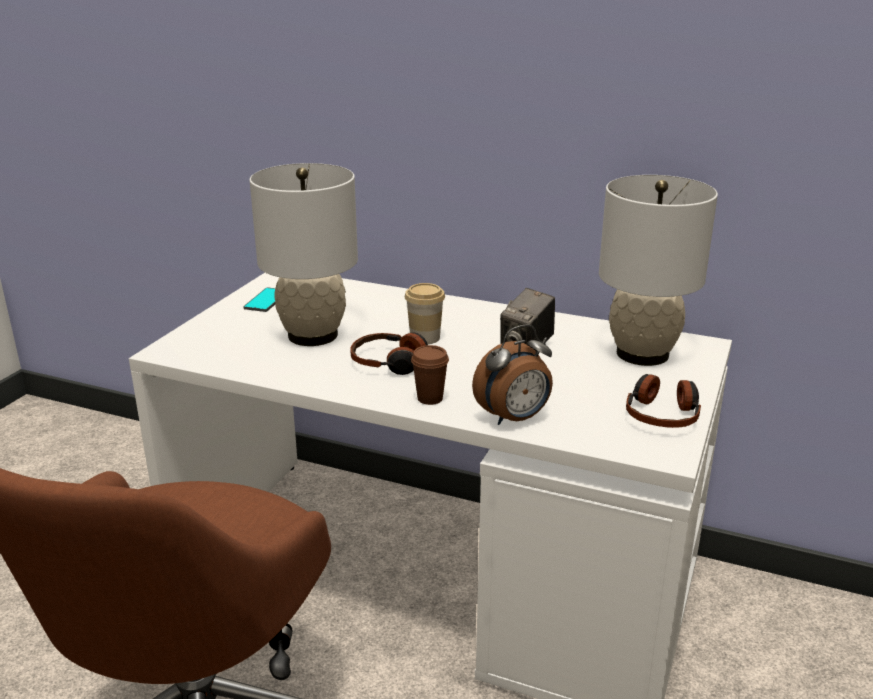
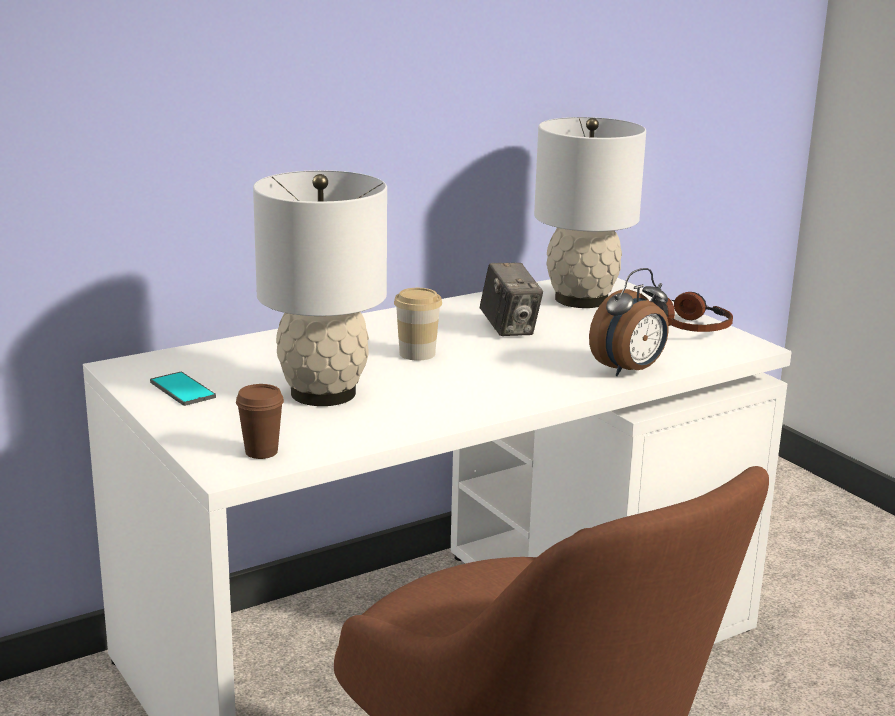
camera: 55 degrees left, 5 degrees down
headphones [350,332,428,375] -> none
brown cup [411,345,449,405] -> brown cup moved to [236,384,284,459]
alarm clock [472,324,553,425] -> alarm clock turned 45 degrees clockwise [589,268,669,376]

